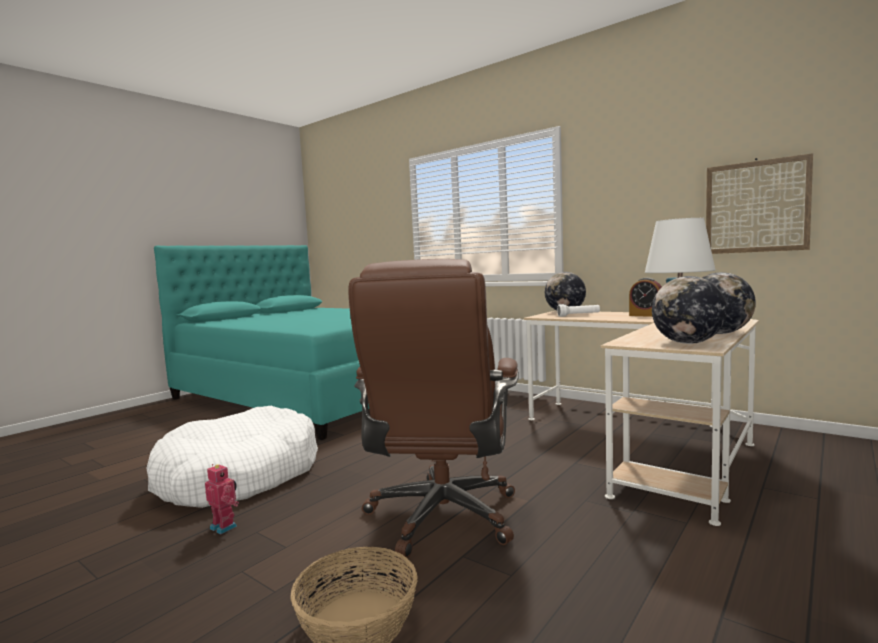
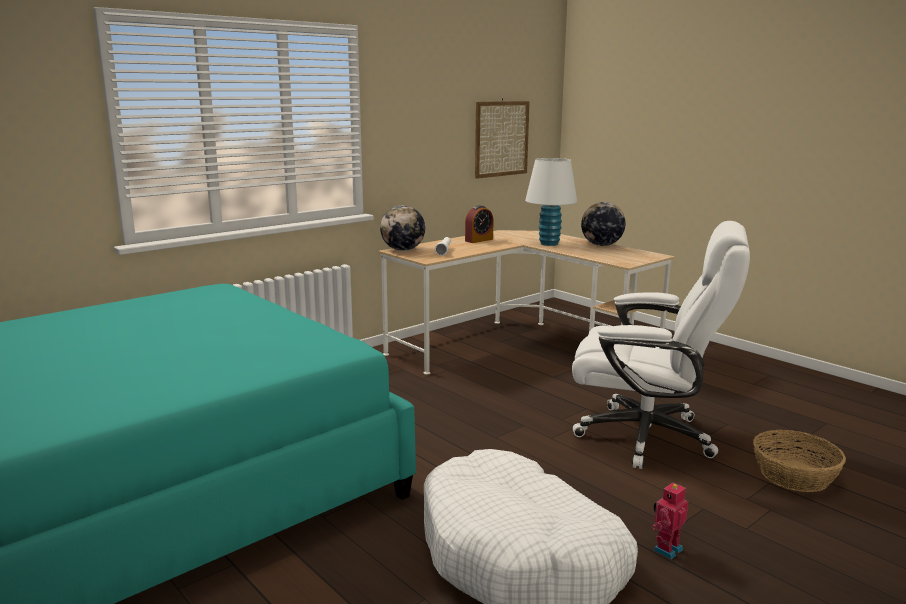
camera: 80 degrees left, 10 degrees up
brown office chair [348,259,519,558] -> white office chair [572,221,750,469]
globe [652,276,727,344] -> none

